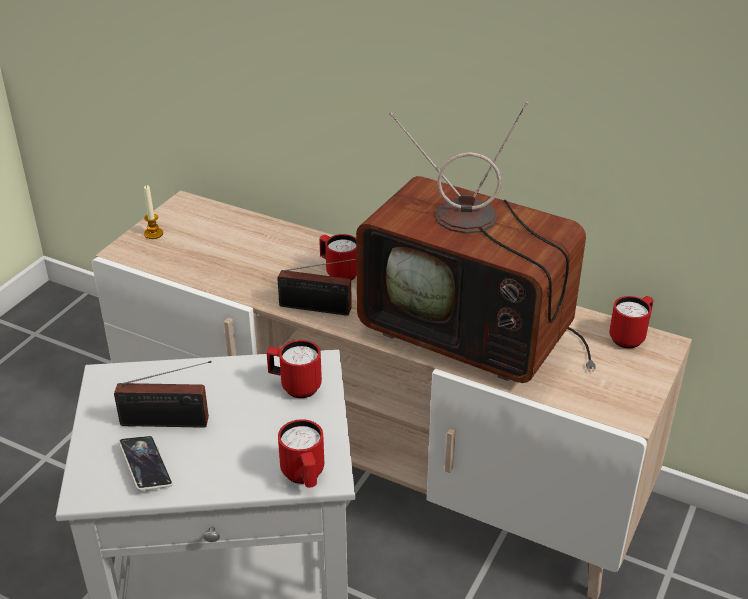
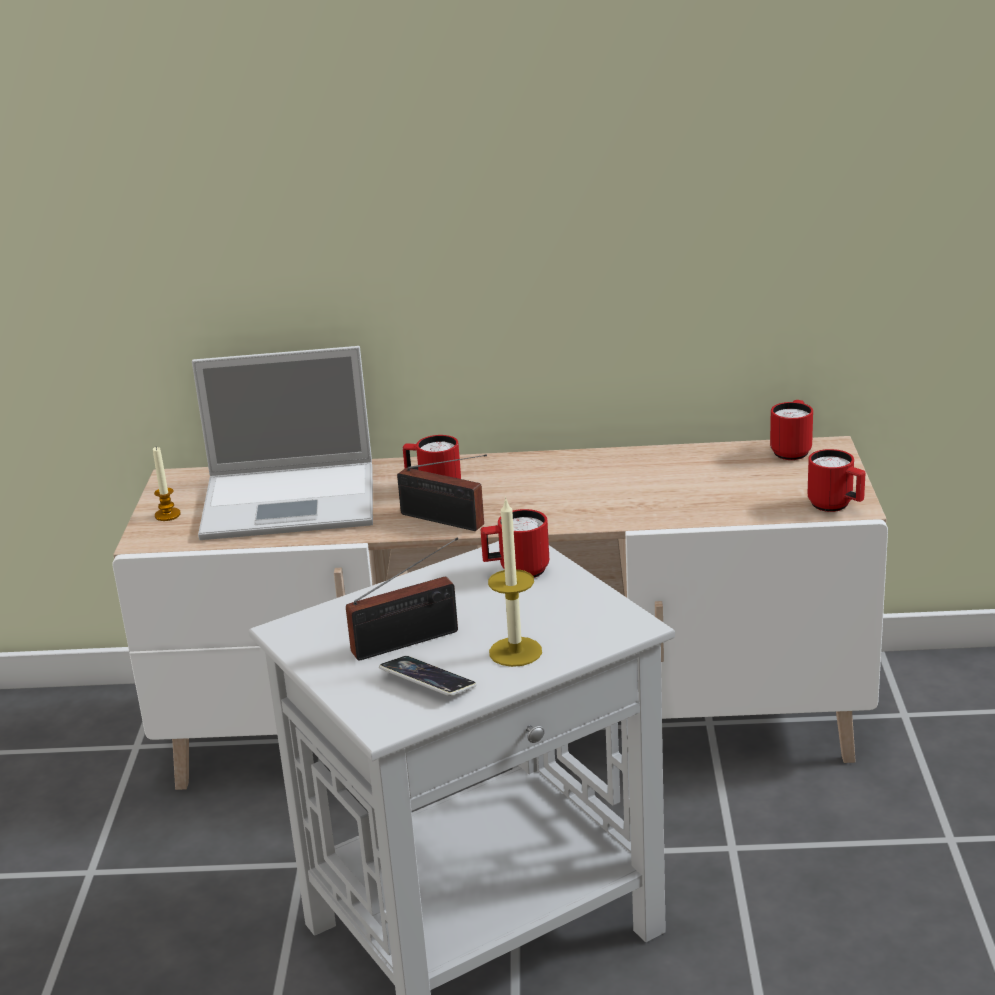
camera: 25 degrees left, 10 degrees down
radio [277,259,356,316] -> radio turned 45 degrees clockwise [397,454,487,531]
red mug [278,419,324,488] -> red mug moved to [807,449,866,512]
television [356,102,596,383] -> none
none -> laptop [192,346,373,540]
none -> candle [488,497,542,667]

